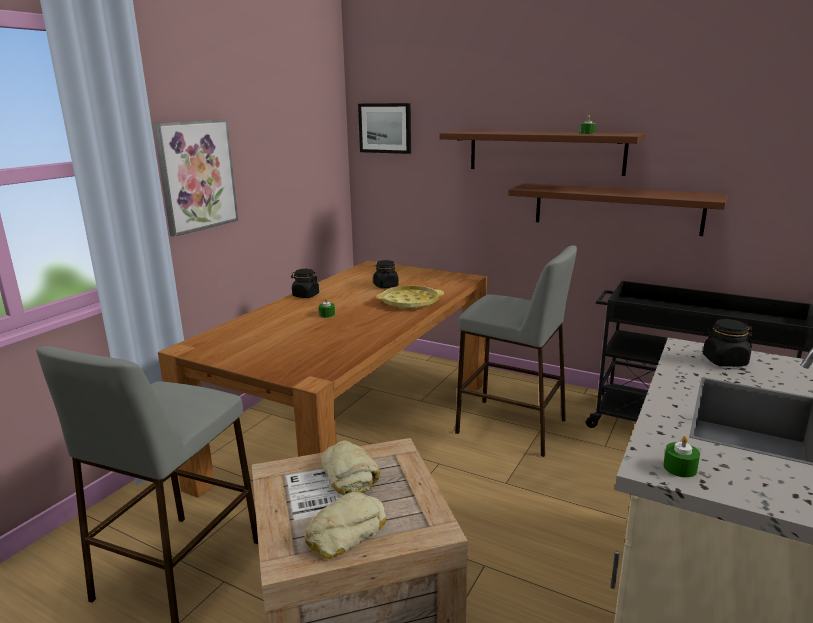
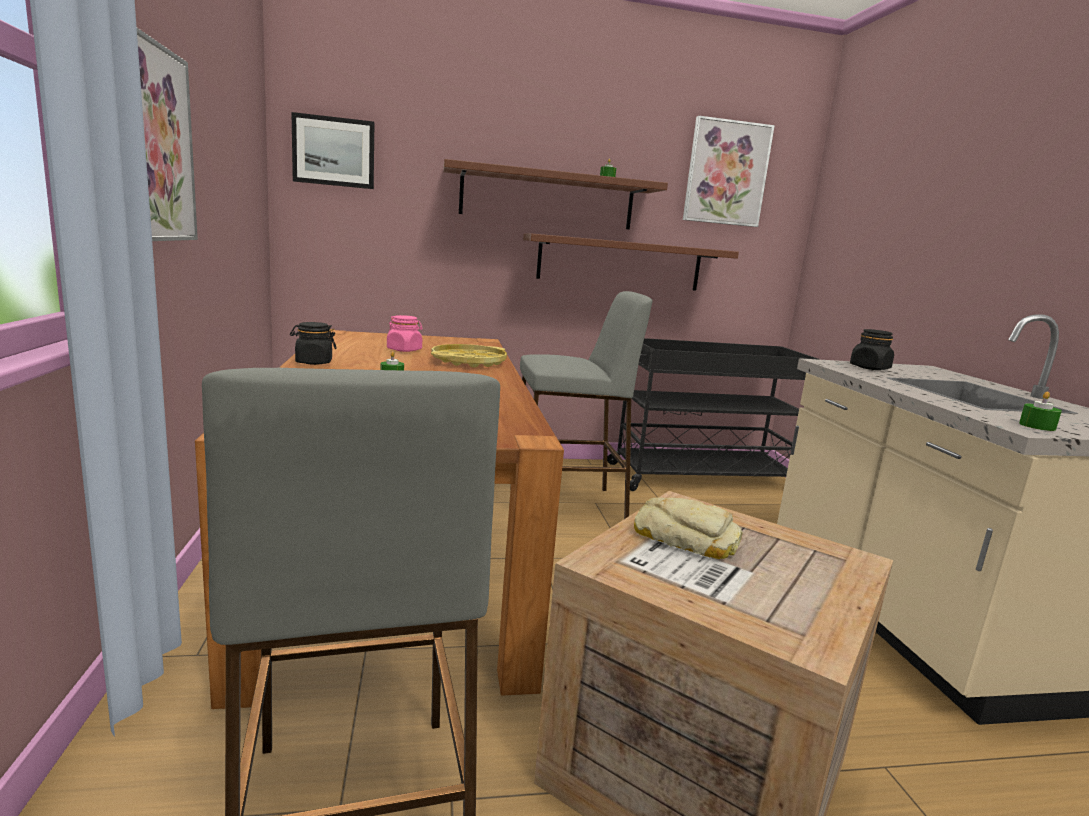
camera: 40 degrees left, 5 degrees down
bread [304,491,386,559] -> none
black jar [373,260,399,288] -> pink jar [387,315,422,352]
none -> picture [683,116,775,227]

